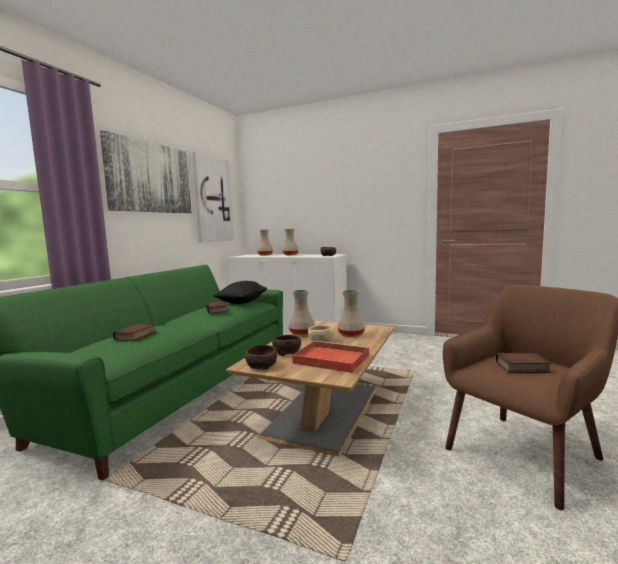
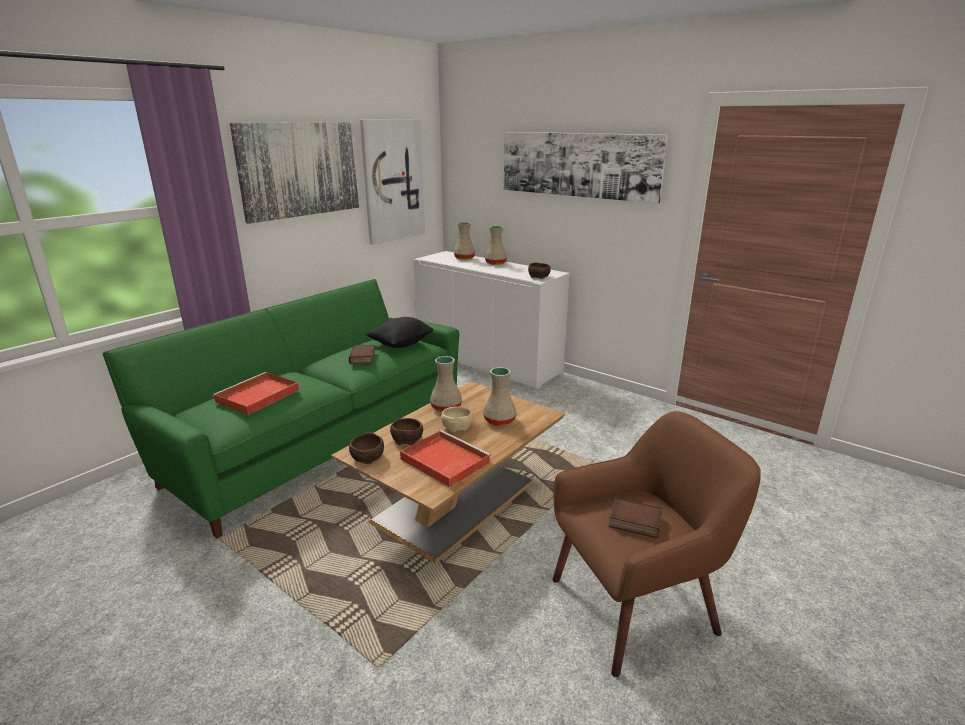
camera: 15 degrees right, 15 degrees up
book [113,324,156,341] -> red tray [213,372,299,415]
none -> picture [504,132,668,204]

